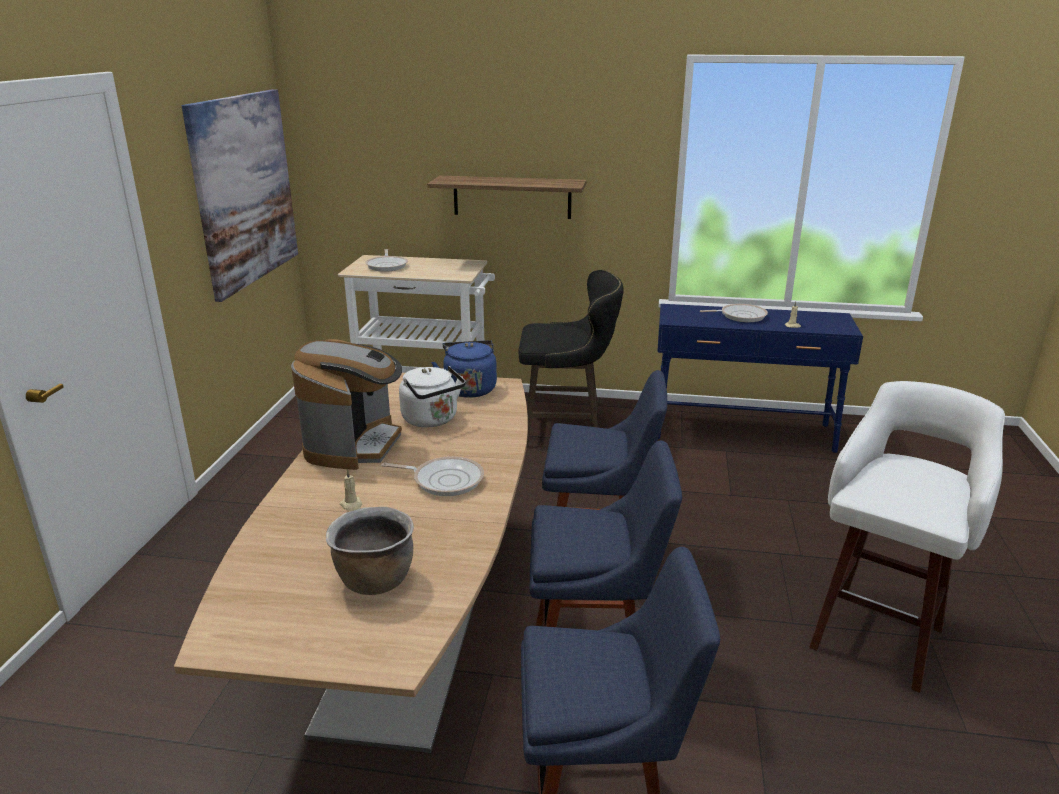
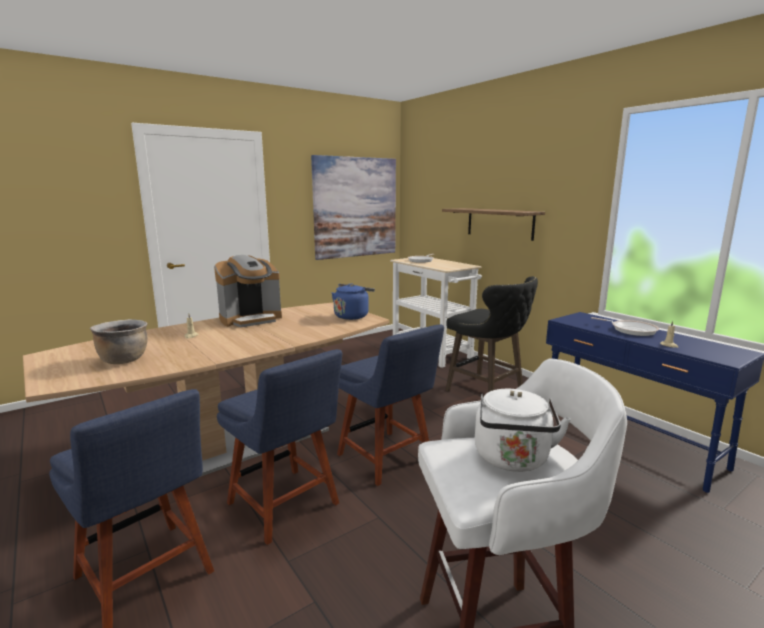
camera: 45 degrees right, 10 degrees down
frying pan [381,456,484,496] -> none
white kettle [399,366,466,427] -> white kettle moved to [475,389,571,472]

